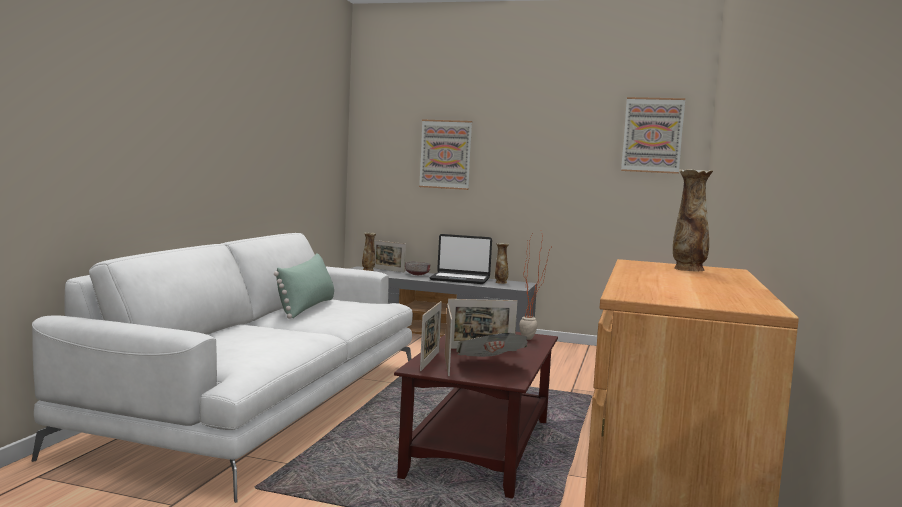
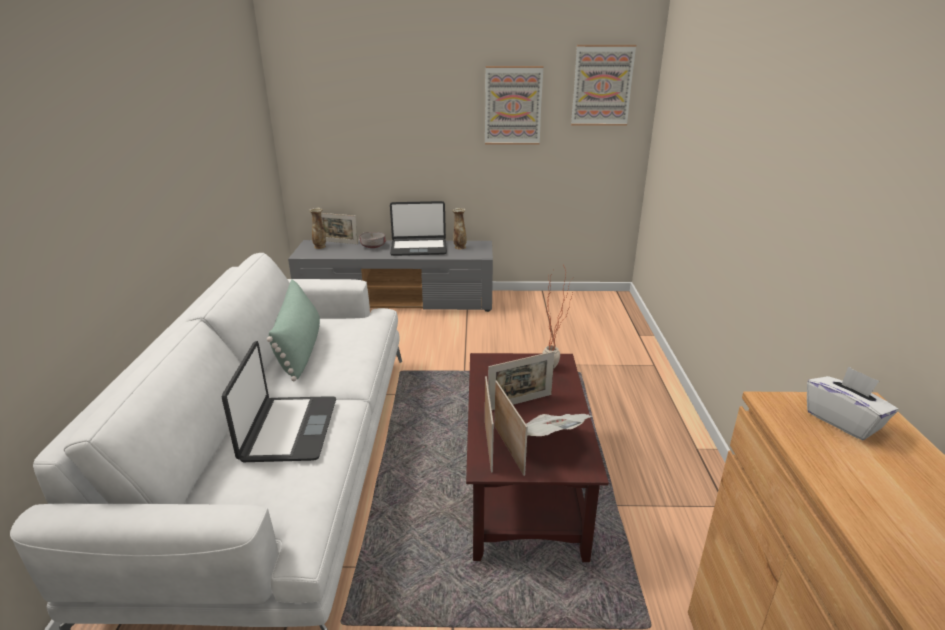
camera: 15 degrees left, 20 degrees up
picture [419,119,472,190] -> picture moved to [485,66,543,145]
vase [673,169,713,271] -> white tissue box [807,366,898,440]
none -> laptop [222,341,336,462]

